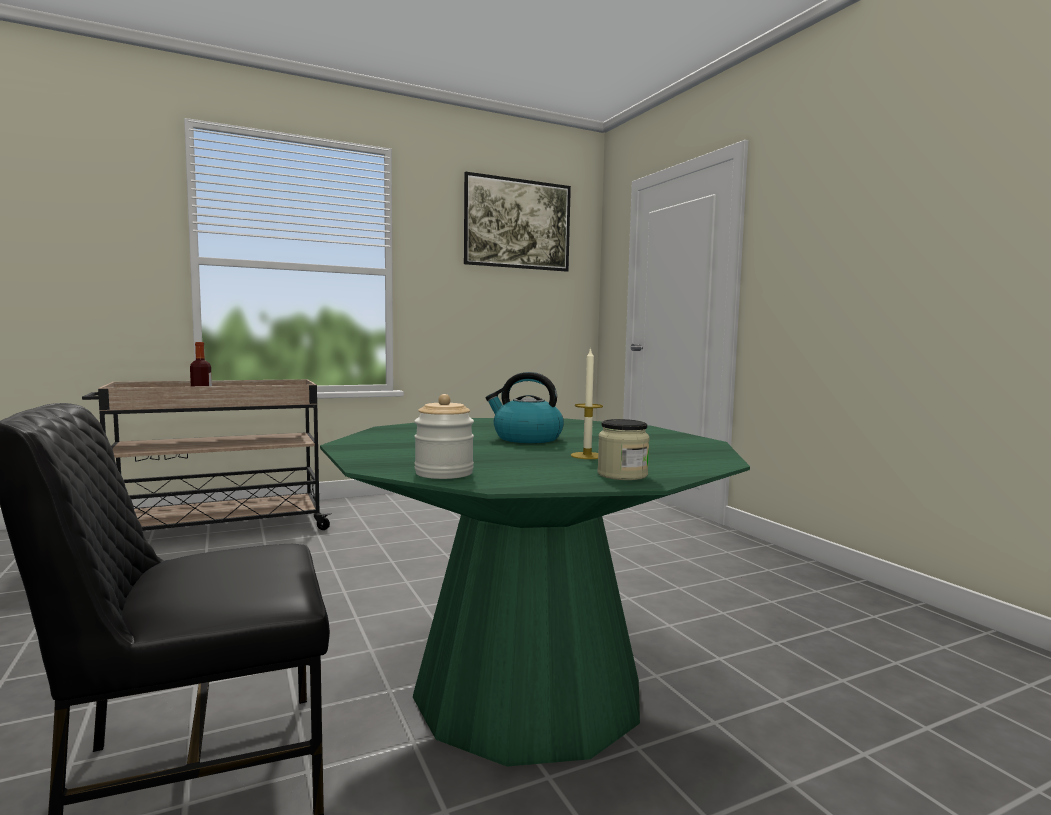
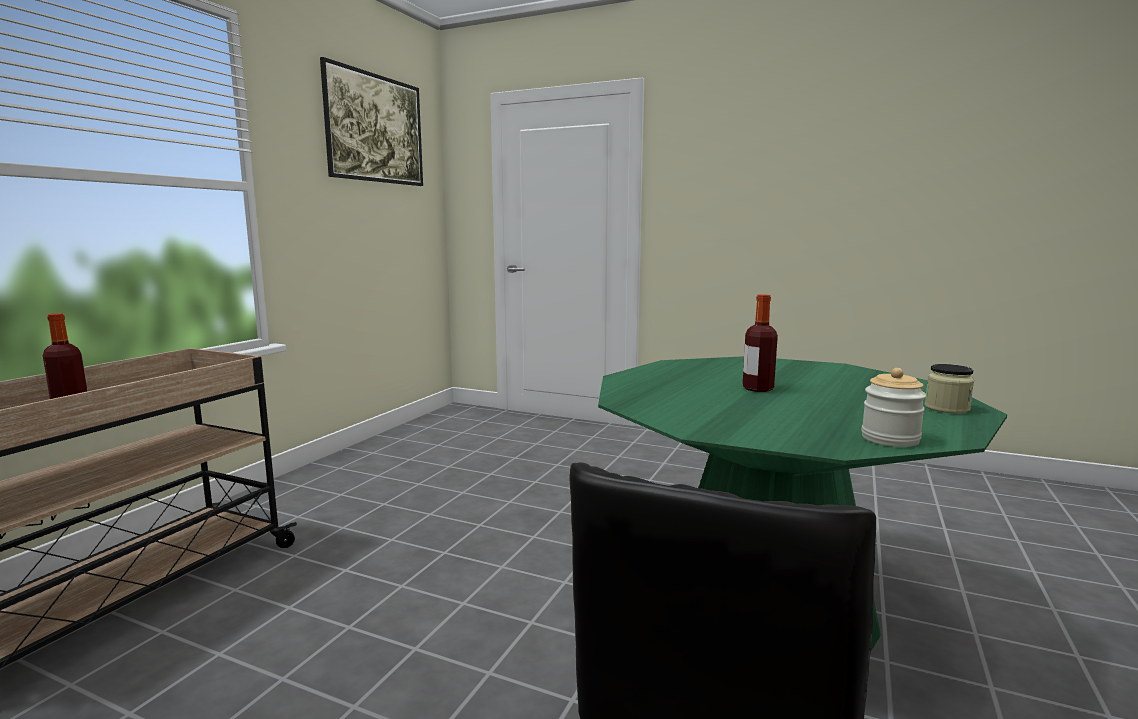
camera: 40 degrees left, 5 degrees up
kettle [486,372,564,443] -> bottle [743,294,778,392]
candle [571,347,603,459] -> none

